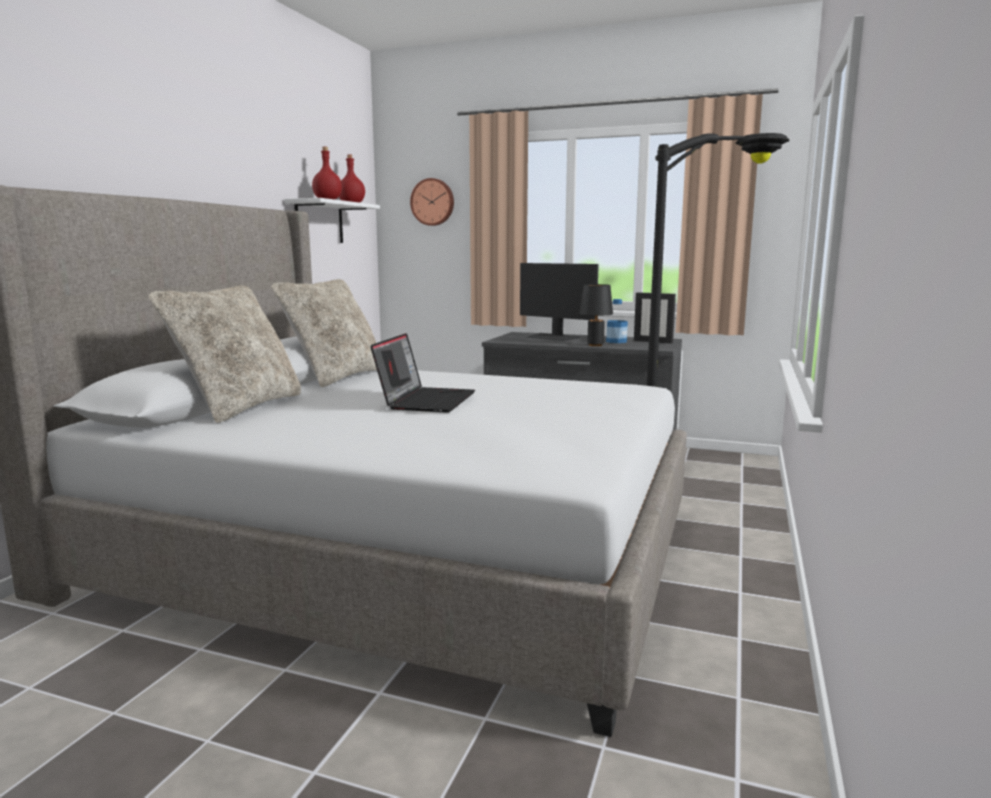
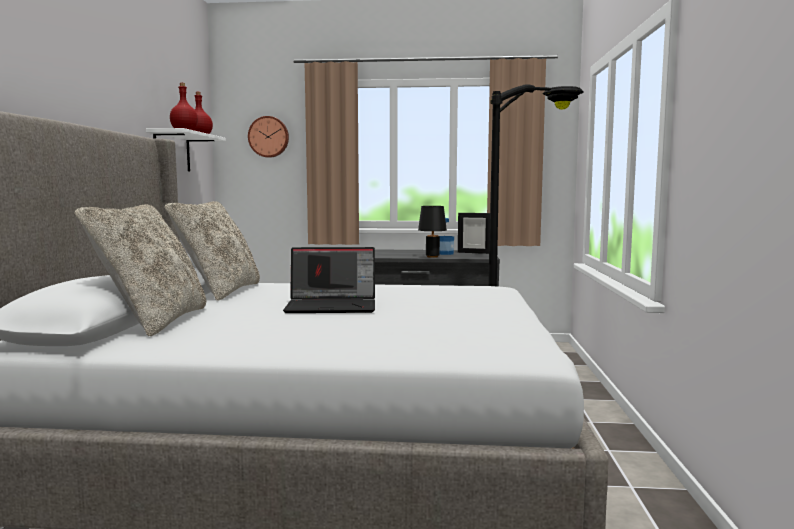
camera: 15 degrees left, 5 degrees down
laptop [370,333,475,413] -> laptop turned 90 degrees clockwise [283,247,375,313]
monitor [520,263,599,341] -> none

